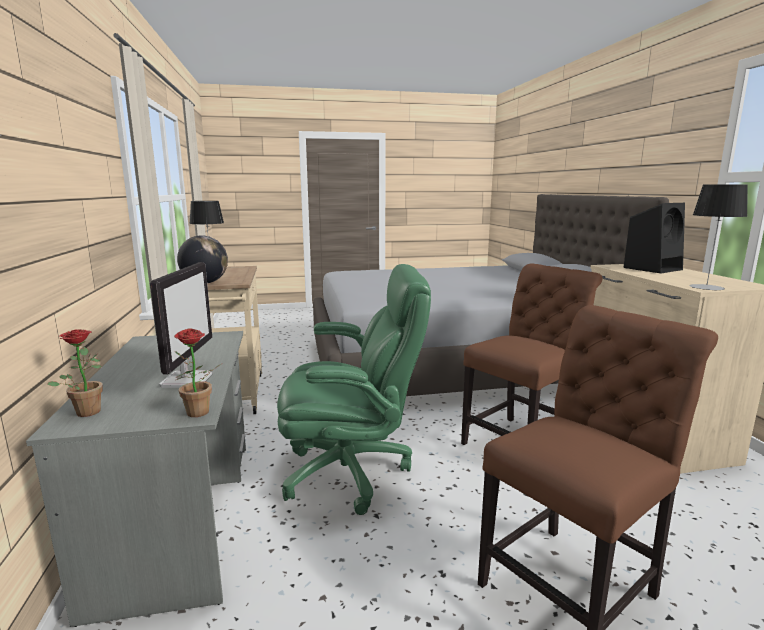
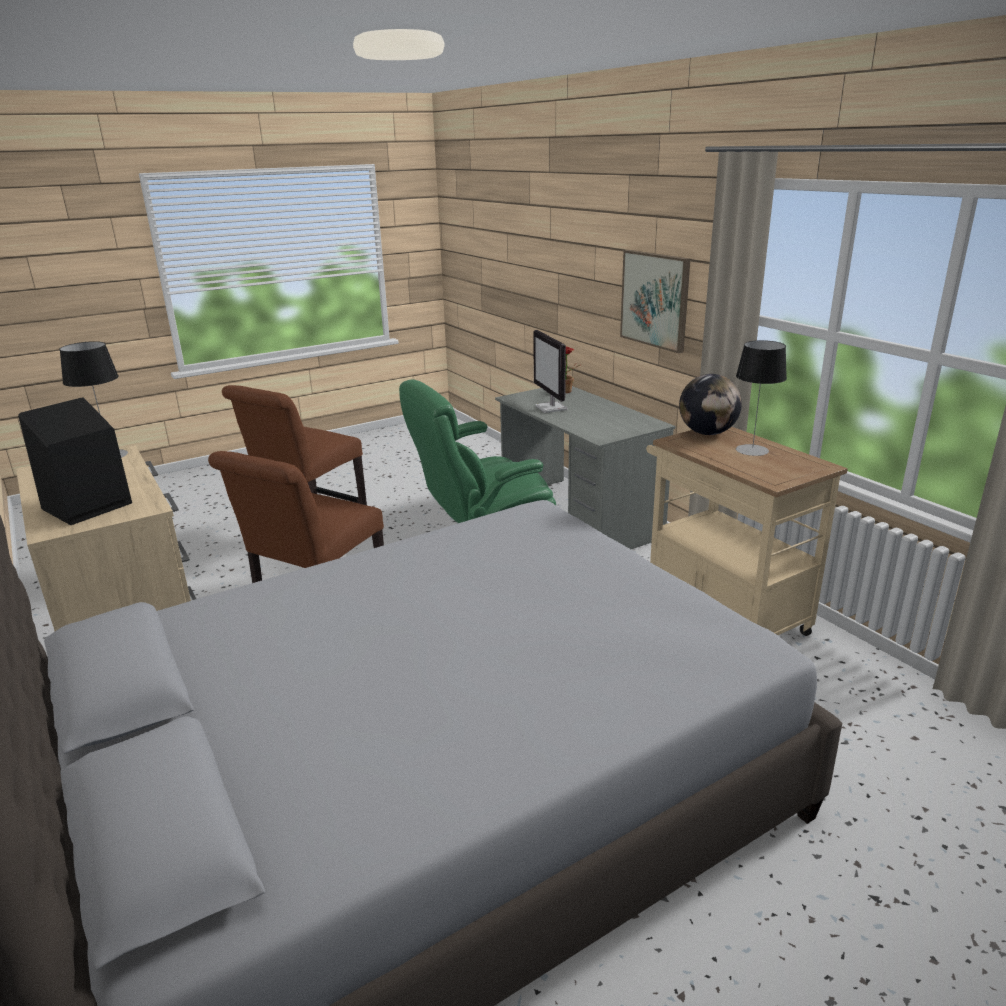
camera: 160 degrees right, 10 degrees up
potted plant [174,328,223,417] -> none
none -> picture [620,250,690,353]

